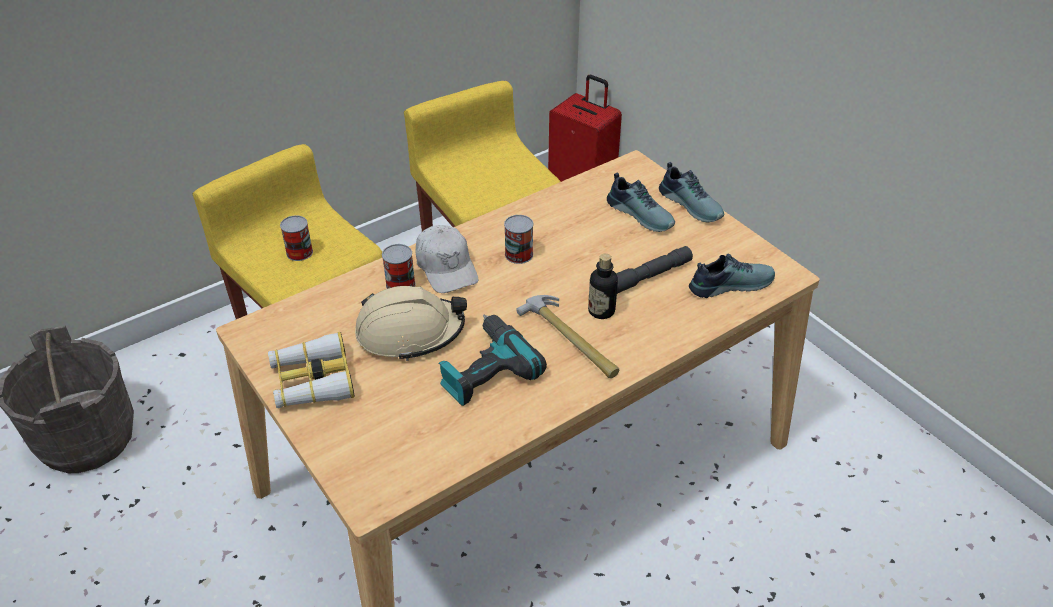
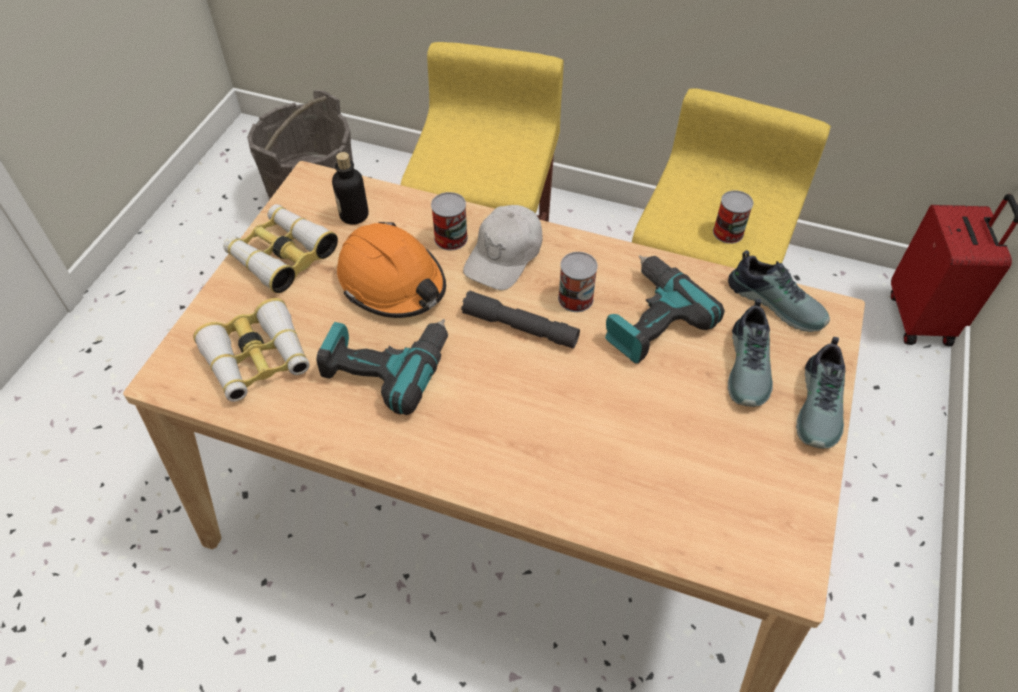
camera: 55 degrees right, 10 degrees up
can [280,215,313,261] -> can moved to [713,190,753,244]
beige hard hat [355,286,467,361] -> orange hard hat [337,222,446,318]
hammer [516,295,619,378] -> none
bottle [588,254,618,319] -> bottle moved to [332,152,368,225]
grey flashlight [616,246,693,294] -> grey flashlight moved to [461,291,580,348]
shoe [689,254,775,298] -> shoe moved to [728,250,830,332]
none -> binoculars [193,298,310,402]
none -> power drill [605,255,725,363]

